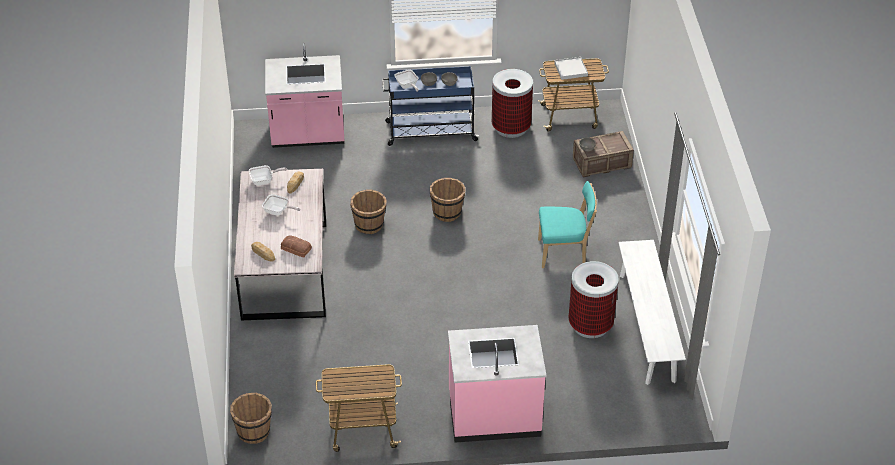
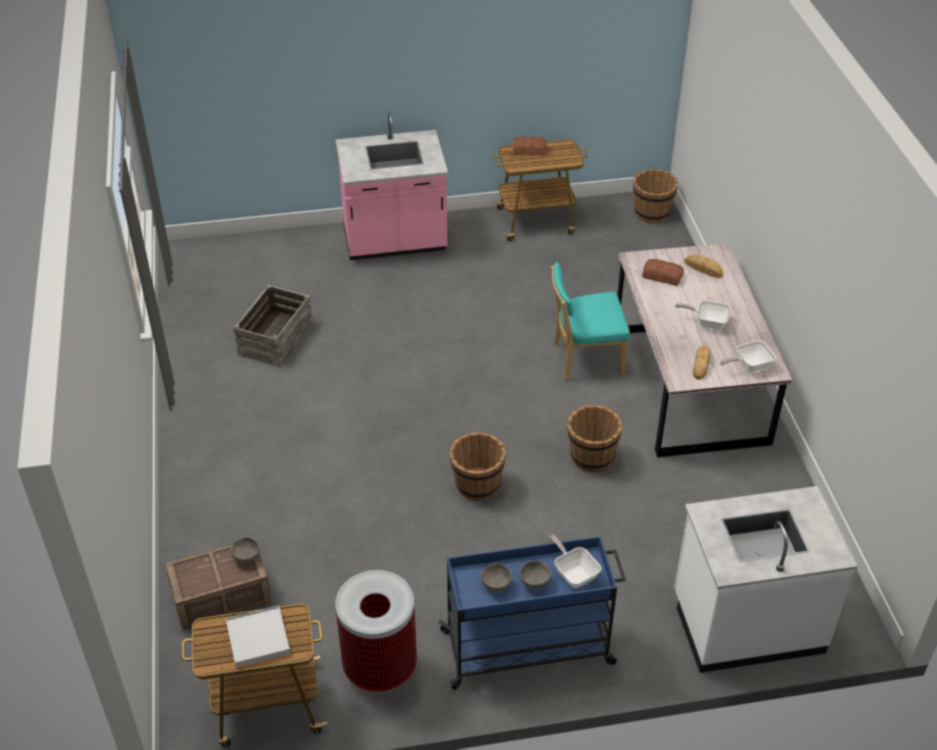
camera: 175 degrees right, 0 degrees up
pink counter [265,43,344,148] -> white counter [674,486,858,673]
turquoise chair [538,181,597,268] -> turquoise chair moved to [551,262,630,380]
trash can [568,261,619,338] -> crate [233,285,314,368]
white bench [619,240,686,385] -> none
none -> bread [512,137,547,156]

